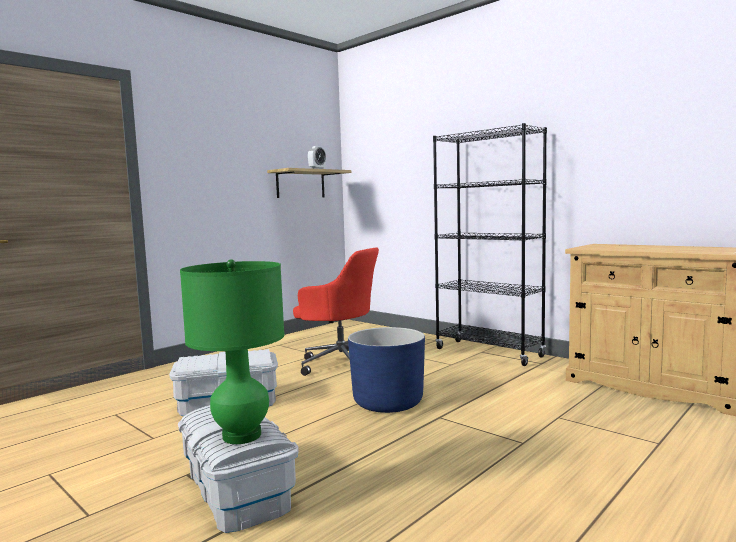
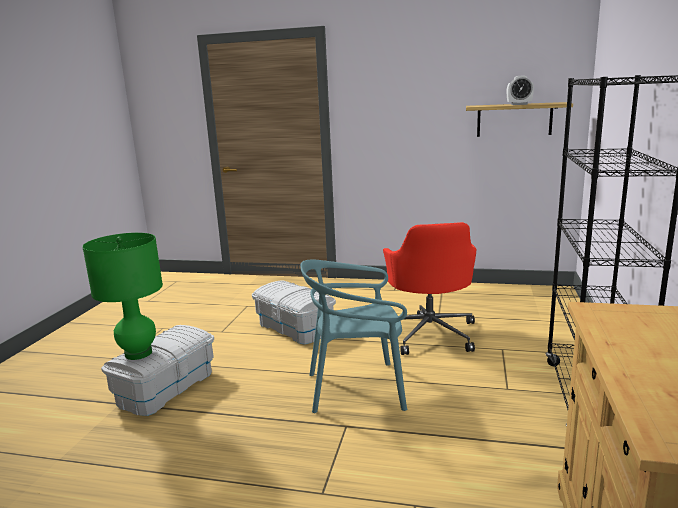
camera: 60 degrees right, 10 degrees up
blue planter [348,327,425,413] -> turquoise chair [300,260,407,413]

